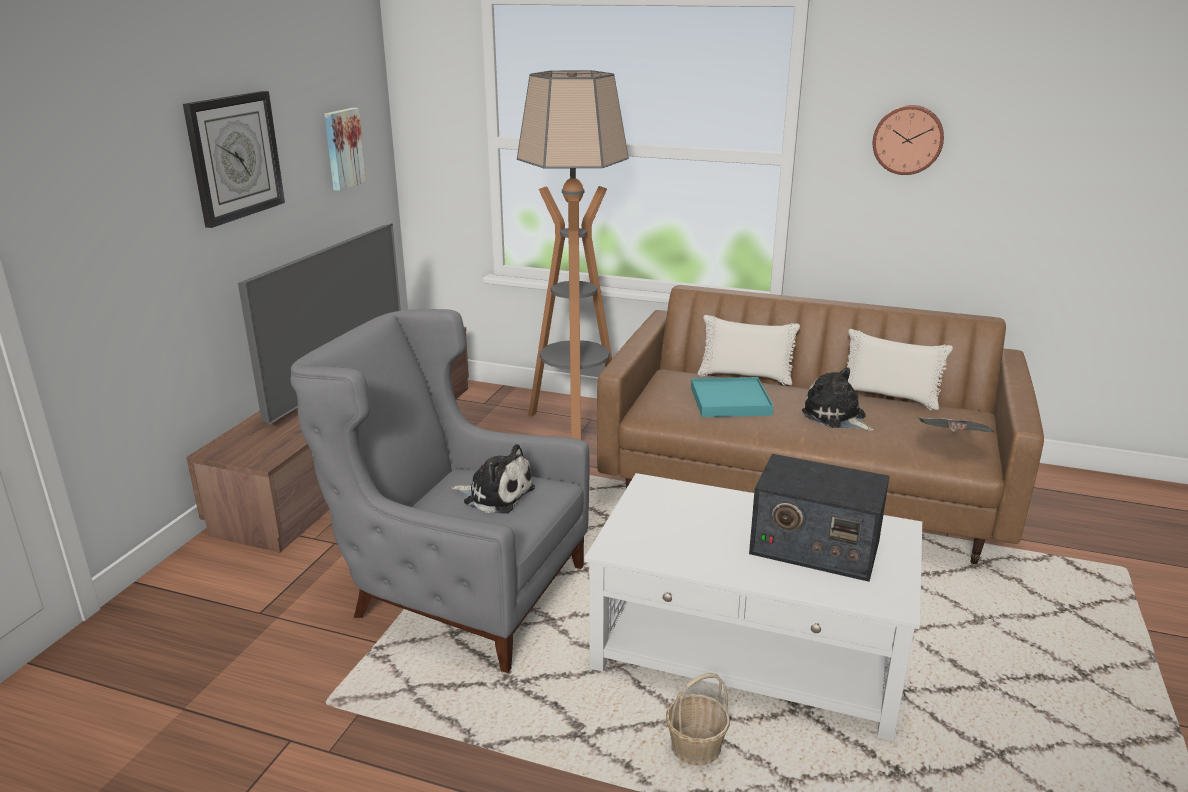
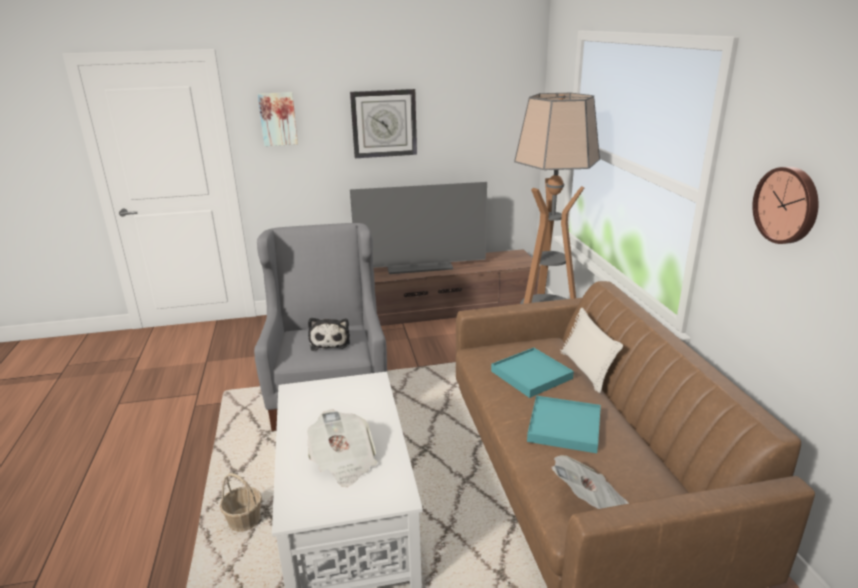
camera: 60 degrees right, 0 degrees up
picture [324,108,366,191] -> picture moved to [258,92,298,146]
radio [749,454,890,582] -> newspaper [307,409,377,487]
plush toy [802,367,874,431] -> turquoise tray [527,396,601,453]
white pillow [847,329,953,410] -> none

